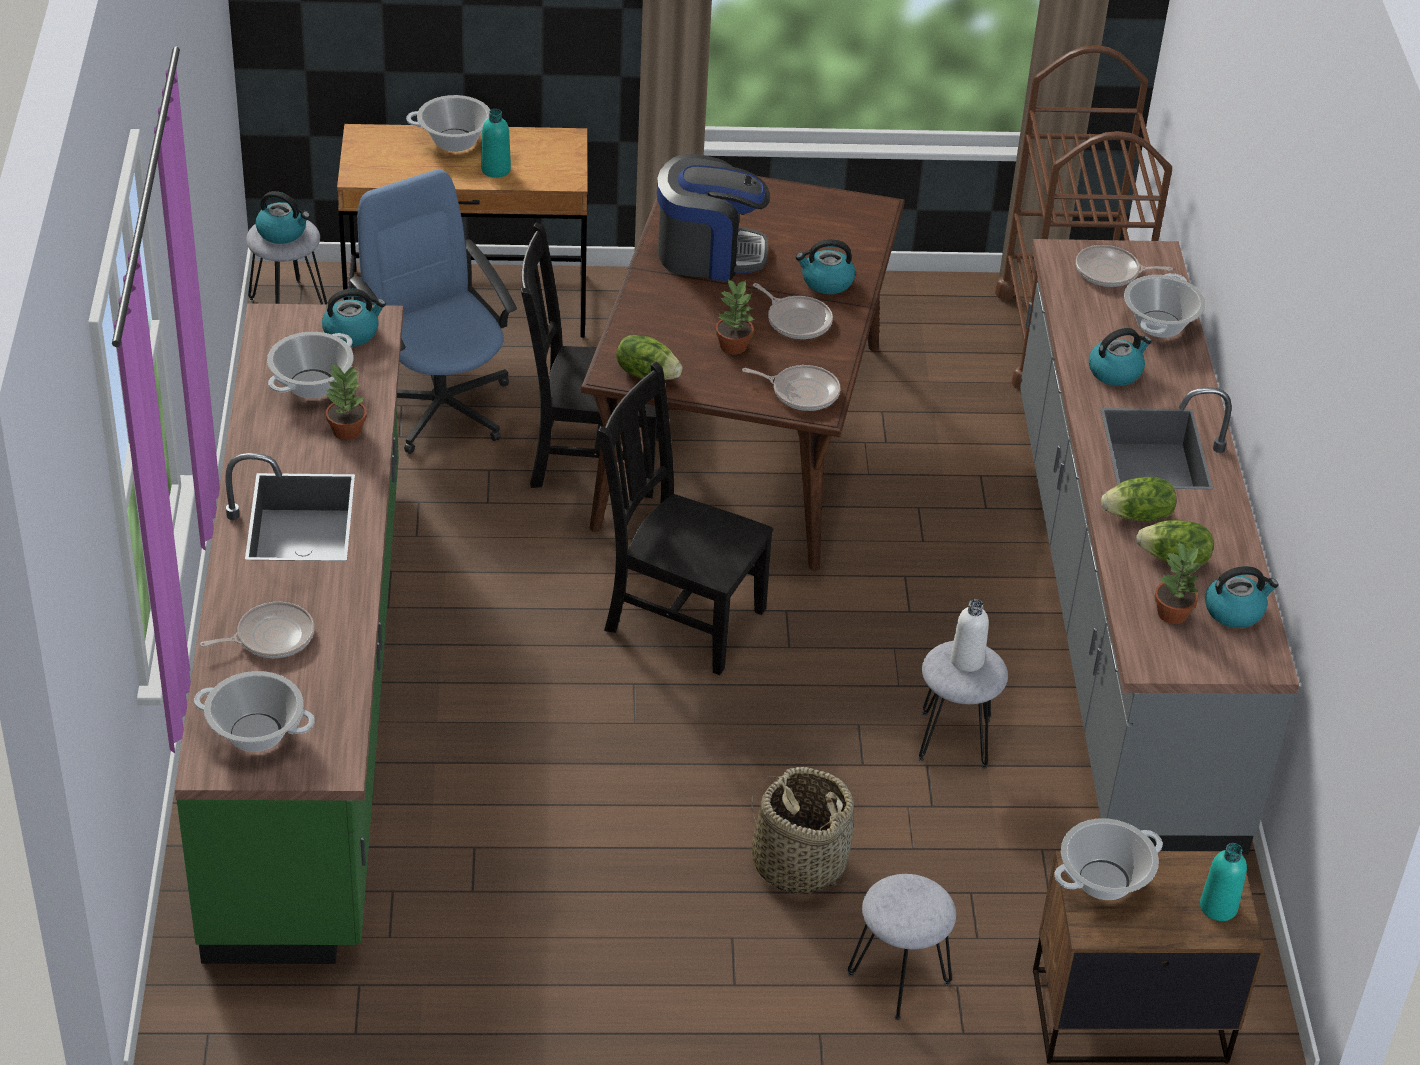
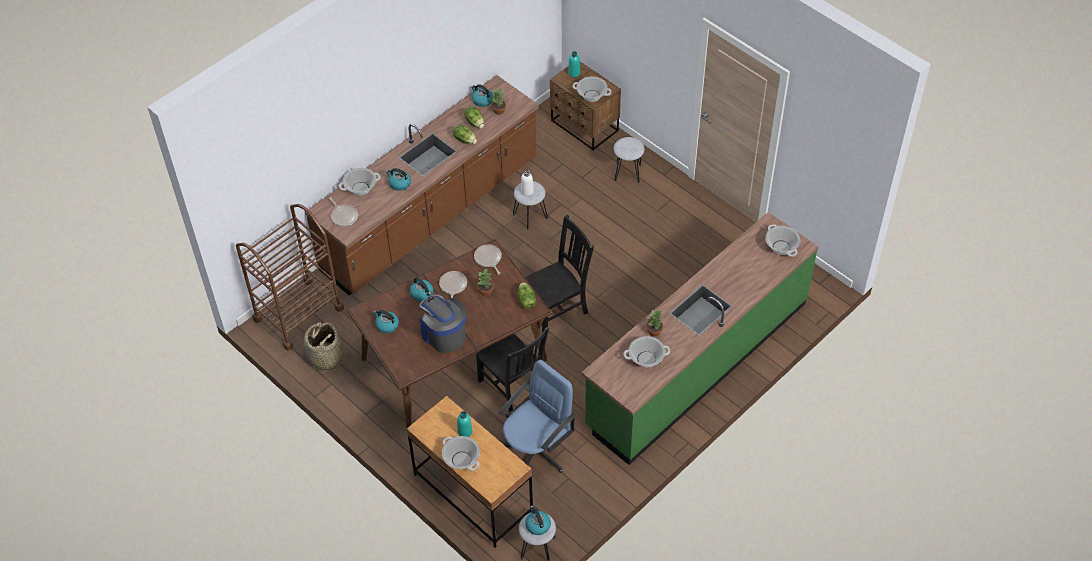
camera: 130 degrees left, 10 degrees up
frying pan [200,602,314,658] -> none
kettle [322,289,386,347] -> kettle moved to [373,310,399,333]
blue office chair [349,169,517,454] -> blue office chair turned 150 degrees counterclockwise [499,360,576,473]
black chair [598,362,774,675] -> black chair turned 105 degrees counterclockwise [525,215,594,332]
basket [752,767,854,894] -> basket moved to [304,322,344,373]
grey counter [1020,239,1299,854] -> brown counter [305,75,539,295]

